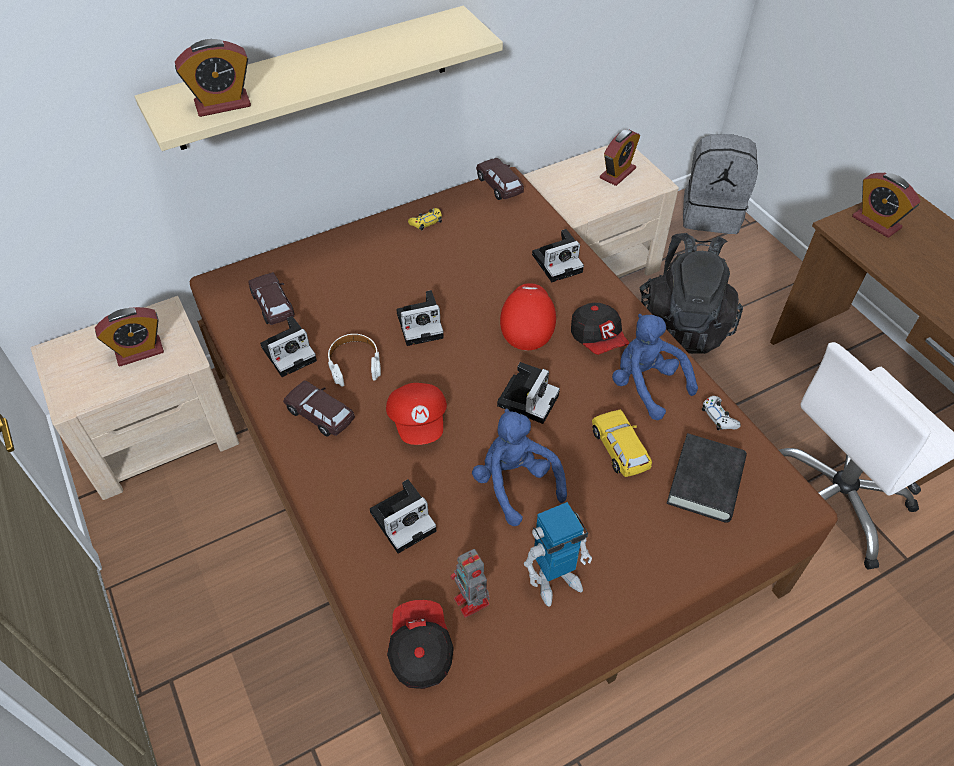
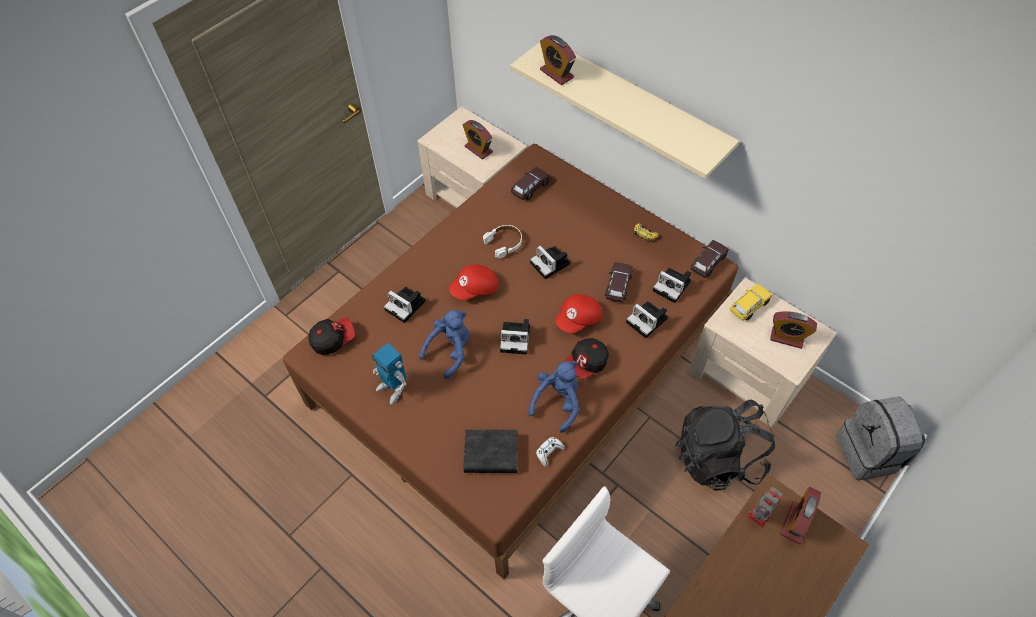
camera: 70 degrees right, 5 degrees up
camera [260,316,317,377] -> camera moved to [653,268,691,303]
brown toy car [283,380,355,437] -> brown toy car moved to [605,262,632,302]
toy robot [450,549,490,618] -> toy robot moved to [747,487,783,528]
red cap [500,283,556,350] -> red cap turned 150 degrees clockwise [555,294,602,333]
yellow toy car [592,410,652,477] -> yellow toy car moved to [730,284,772,321]

